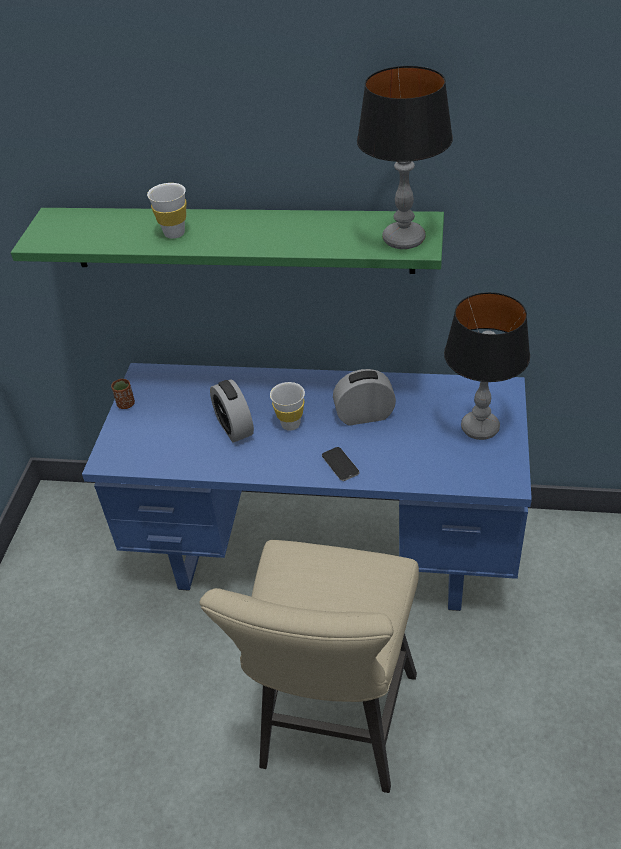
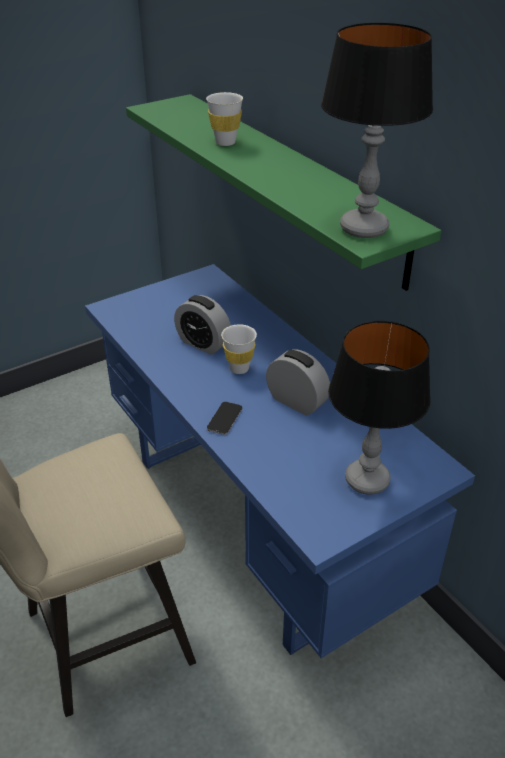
camera: 45 degrees right, 5 degrees down
brown cup [111,379,135,409] -> none
alarm clock [210,379,254,443] -> alarm clock turned 75 degrees counterclockwise [174,295,231,355]

